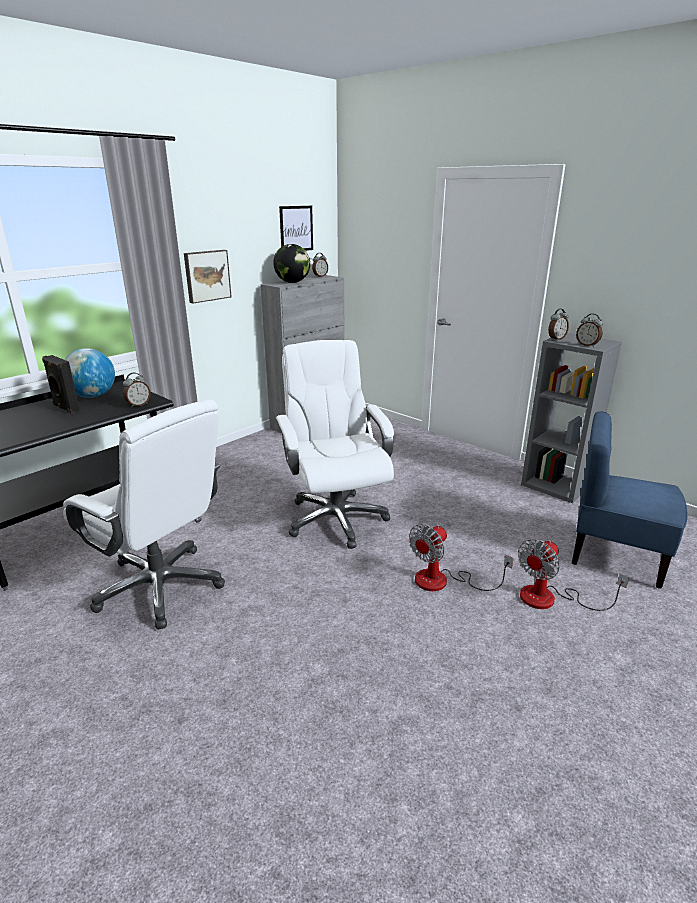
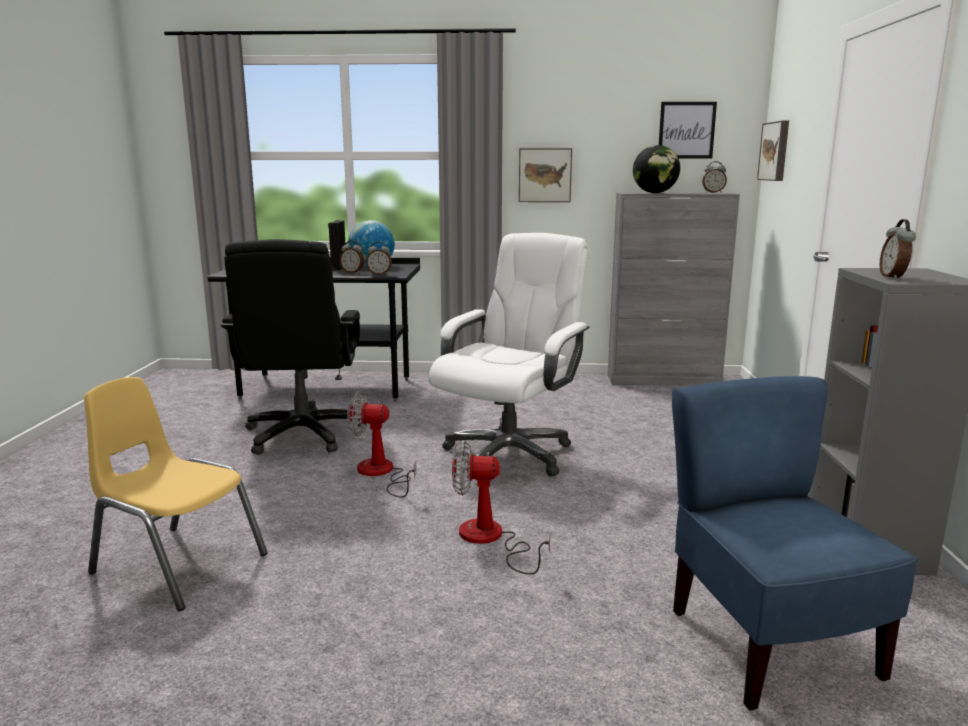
camera: 50 degrees right, 10 degrees down
white office chair [63,400,225,629] -> black office chair [221,239,366,455]
fan [518,539,629,611] -> fan moved to [347,391,417,498]
alarm clock [548,309,569,340] -> alarm clock moved to [340,240,364,273]
none -> yellow chair [84,377,268,611]
none -> picture [757,120,789,181]

